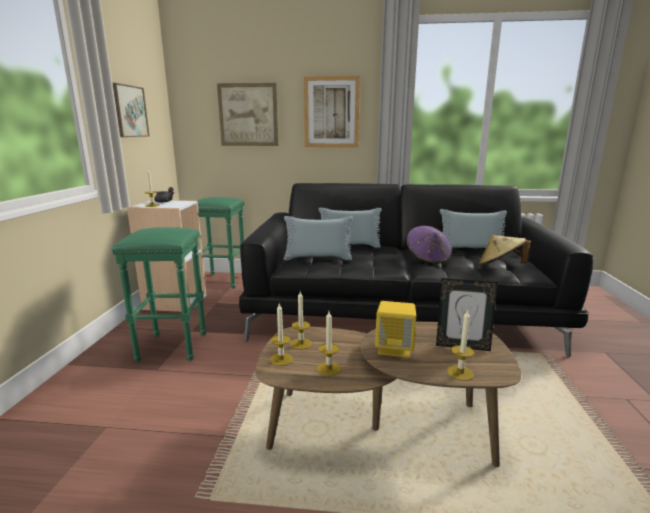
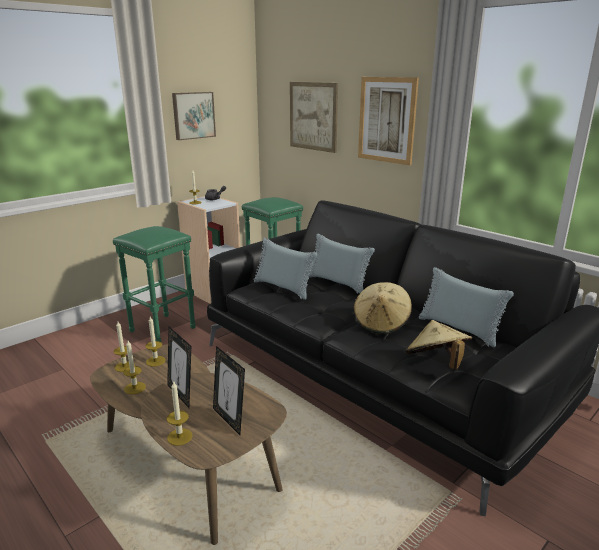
camera: 40 degrees right, 5 degrees up
yellow speaker [375,301,416,358] -> picture frame [167,327,191,408]
purple hat [407,226,452,264] -> beige hat [354,282,412,334]

